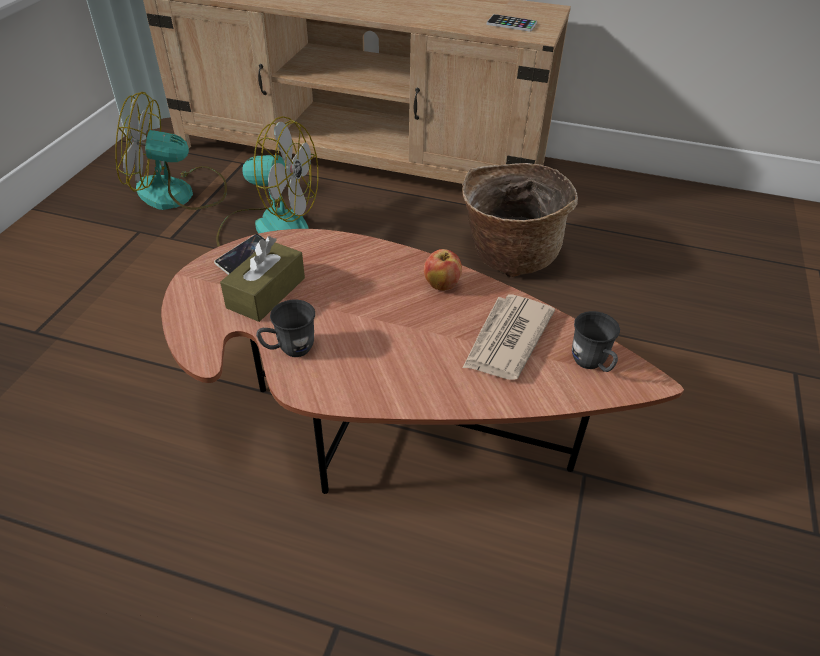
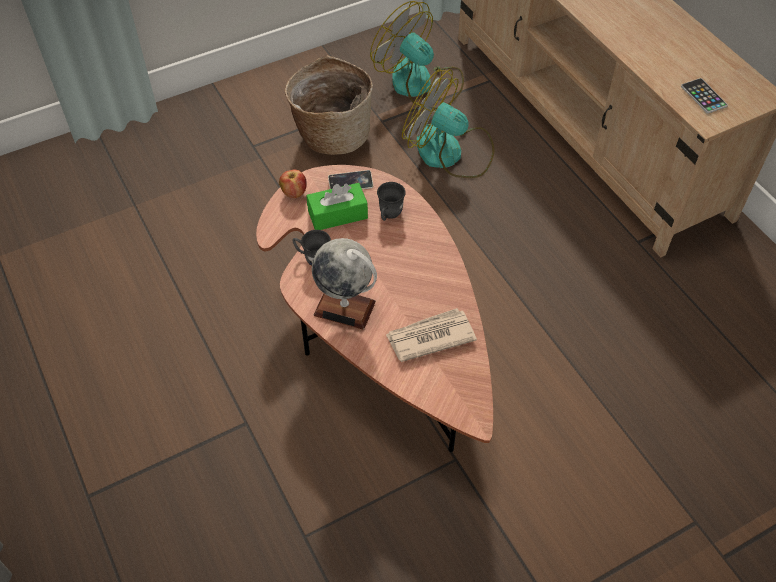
camera: 45 degrees right, 10 degrees up
fan [216,116,319,247] -> fan turned 150 degrees clockwise [402,69,494,178]
brown tissue box [220,236,305,322] -> green tissue box [306,183,368,230]
apple [424,249,462,291] -> apple moved to [279,170,307,198]
basket [462,163,578,277] -> basket moved to [285,55,373,155]
grey mug [572,311,620,372] -> grey mug moved to [377,182,405,221]
none -> globe [312,238,377,330]

